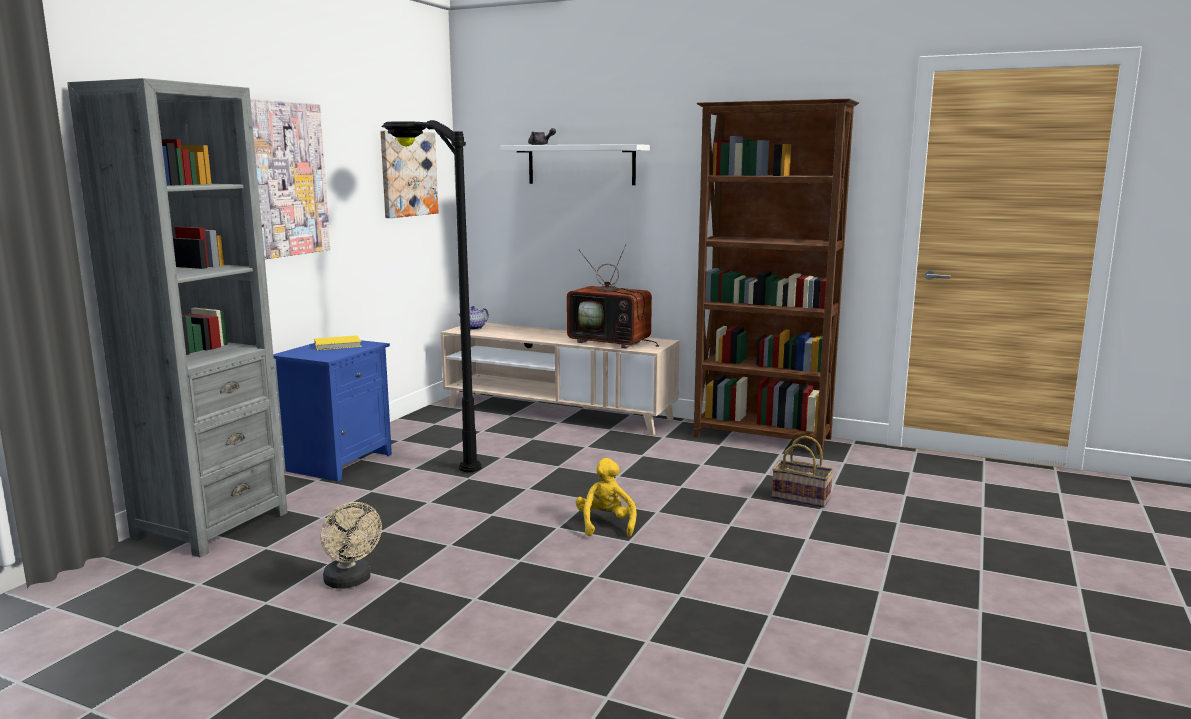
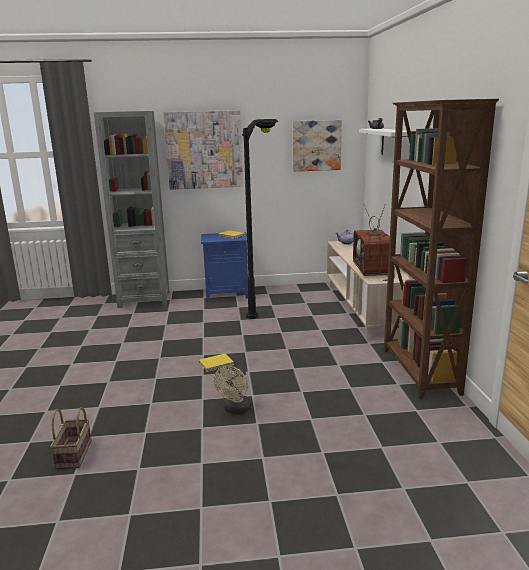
camera: 60 degrees right, 5 degrees up
beige fan [320,502,382,589] -> beige fan moved to [214,366,252,415]
yellow plush toy [576,458,637,537] -> yellow book [199,353,234,372]
basket [772,435,834,508] -> basket moved to [50,407,92,469]

